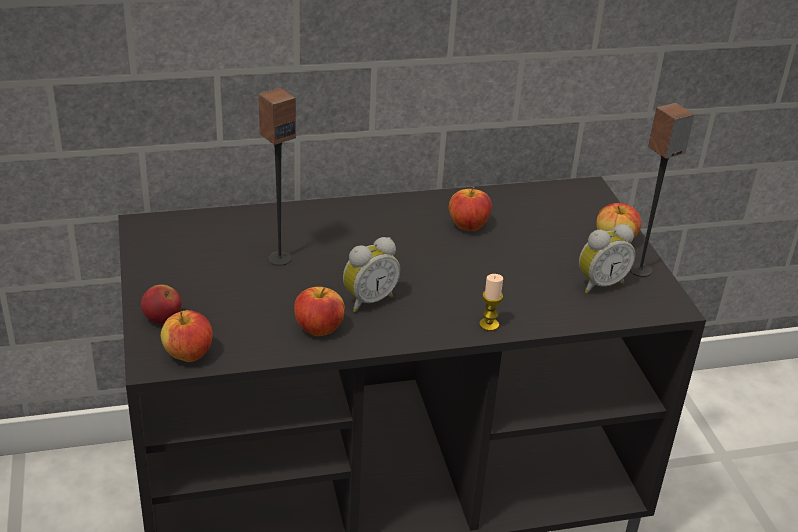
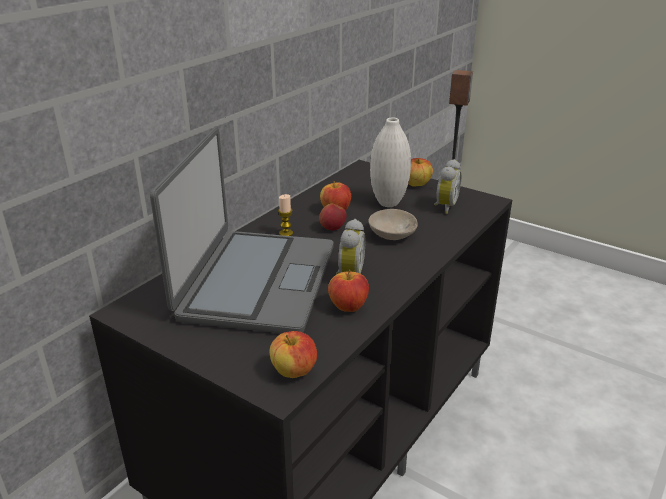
camera: 40 degrees left, 5 degrees down
apple [141,285,182,324] -> apple moved to [319,204,347,230]
speaker [258,88,296,266] -> laptop [150,127,333,333]
candle [479,274,503,331] -> candle moved to [278,194,293,236]
none -> beige bowl [369,209,418,240]
none -> white vase [370,117,411,207]

